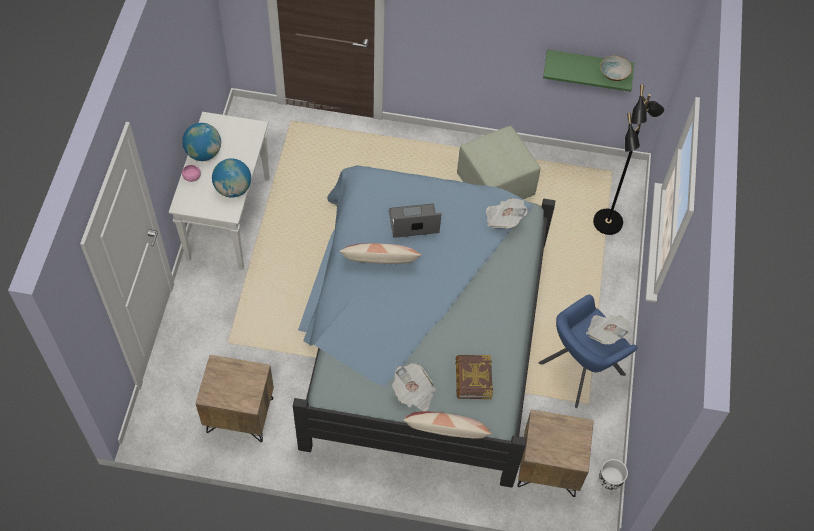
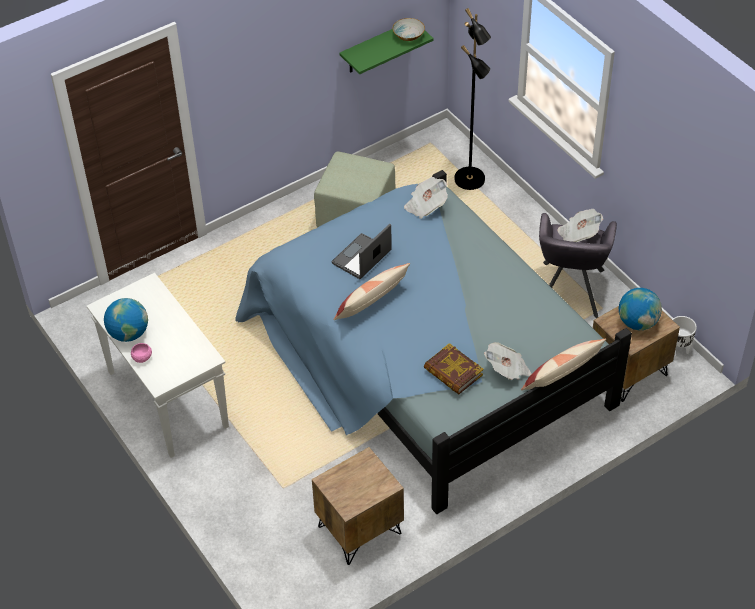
camera: 40 degrees left, 10 degrees down
globe [212,158,251,198] -> globe moved to [619,288,662,330]
book [455,355,493,399] -> book moved to [424,343,484,394]
blue armchair [539,295,637,408] -> grey armchair [539,213,617,318]

